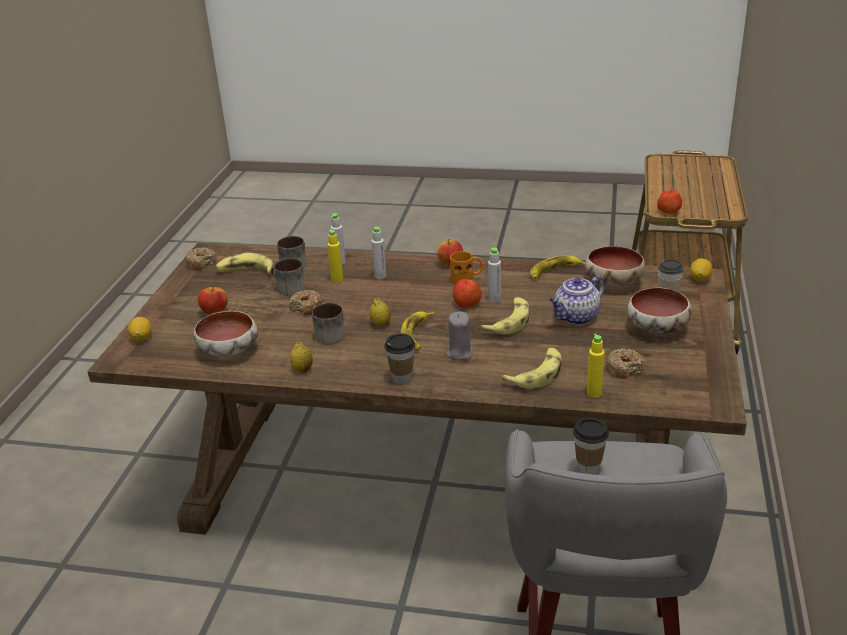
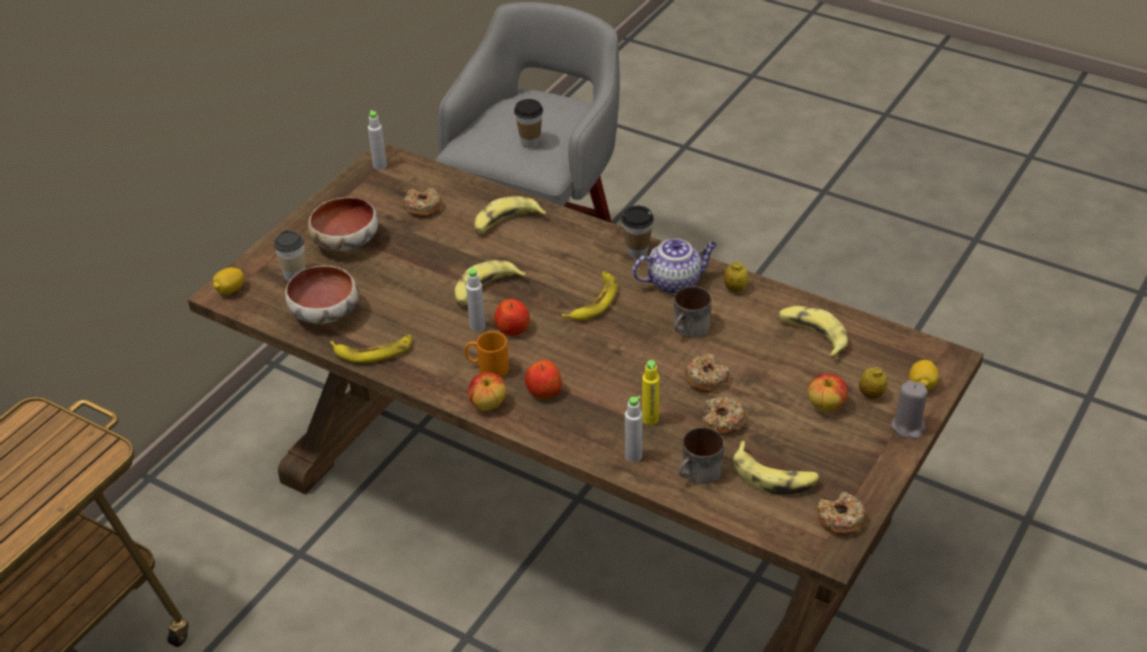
camera: 160 degrees left, 10 degrees up
bowl [193,311,258,356] -> banana [777,306,848,358]
mug [271,258,305,296] -> donut [702,397,746,435]
lemon [370,298,391,326] -> lemon moved to [859,367,887,399]
grey bottle [371,227,386,280] -> grey bottle moved to [368,110,387,170]
grey candle [446,311,473,361] -> grey candle moved to [891,380,928,439]
teapot [549,275,605,325] -> teapot moved to [632,238,717,294]
yellow bottle [587,334,604,398] -> none
apple [657,189,682,214] -> apple moved to [525,360,562,399]

